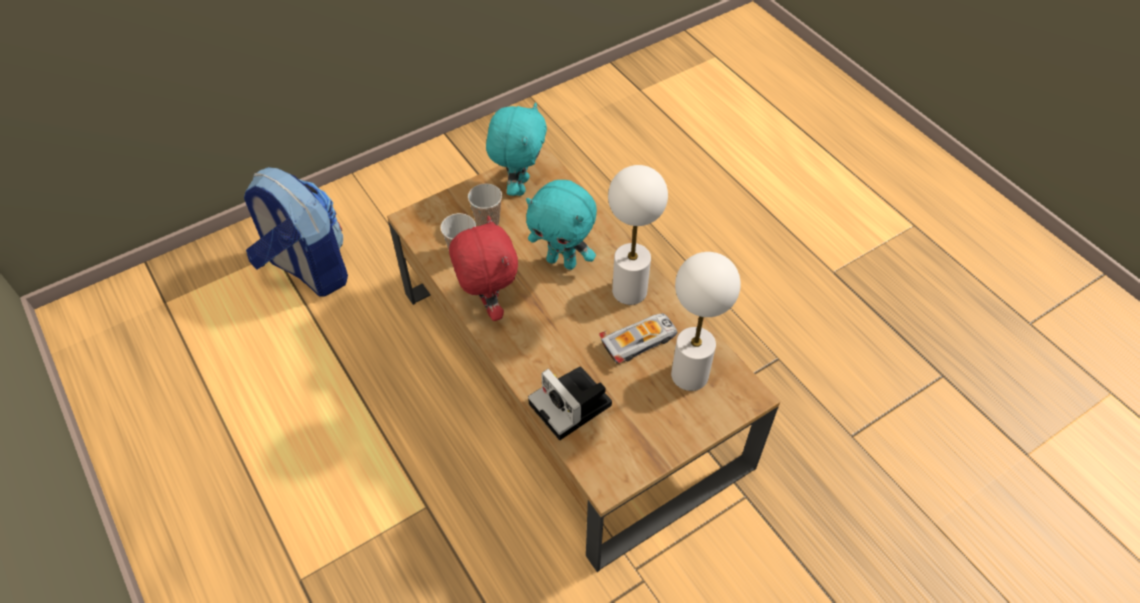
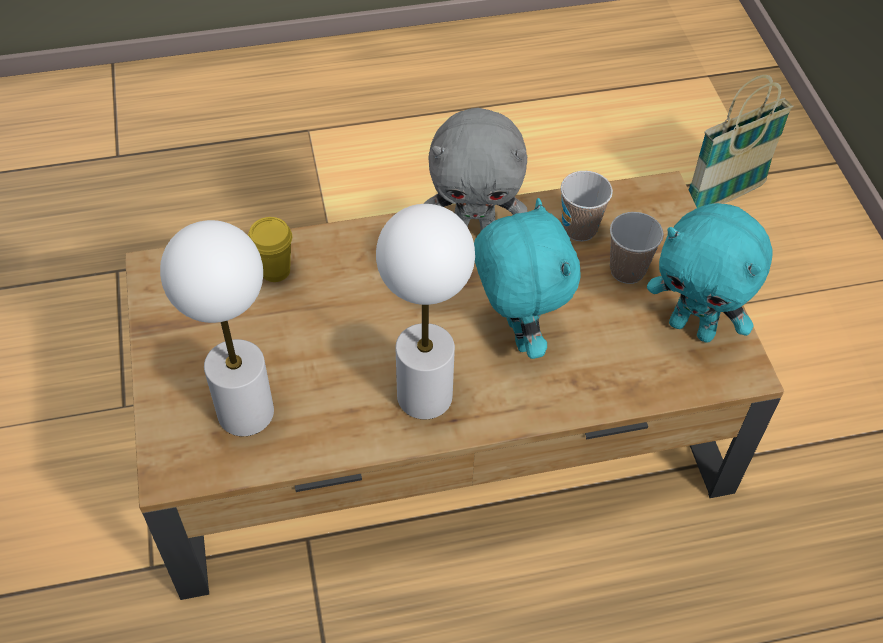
camera: 110 degrees right, 0 degrees up
backpack [244,167,348,297] -> basket [689,75,793,208]
red plush toy [449,216,518,321] -> grey plush toy [424,108,528,232]
turquoise plush toy [526,180,597,270] -> turquoise plush toy turned 120 degrees clockwise [474,198,581,359]
camera [528,366,612,440] -> yellow cup [248,217,292,282]
toy car [599,313,677,363] -> none

